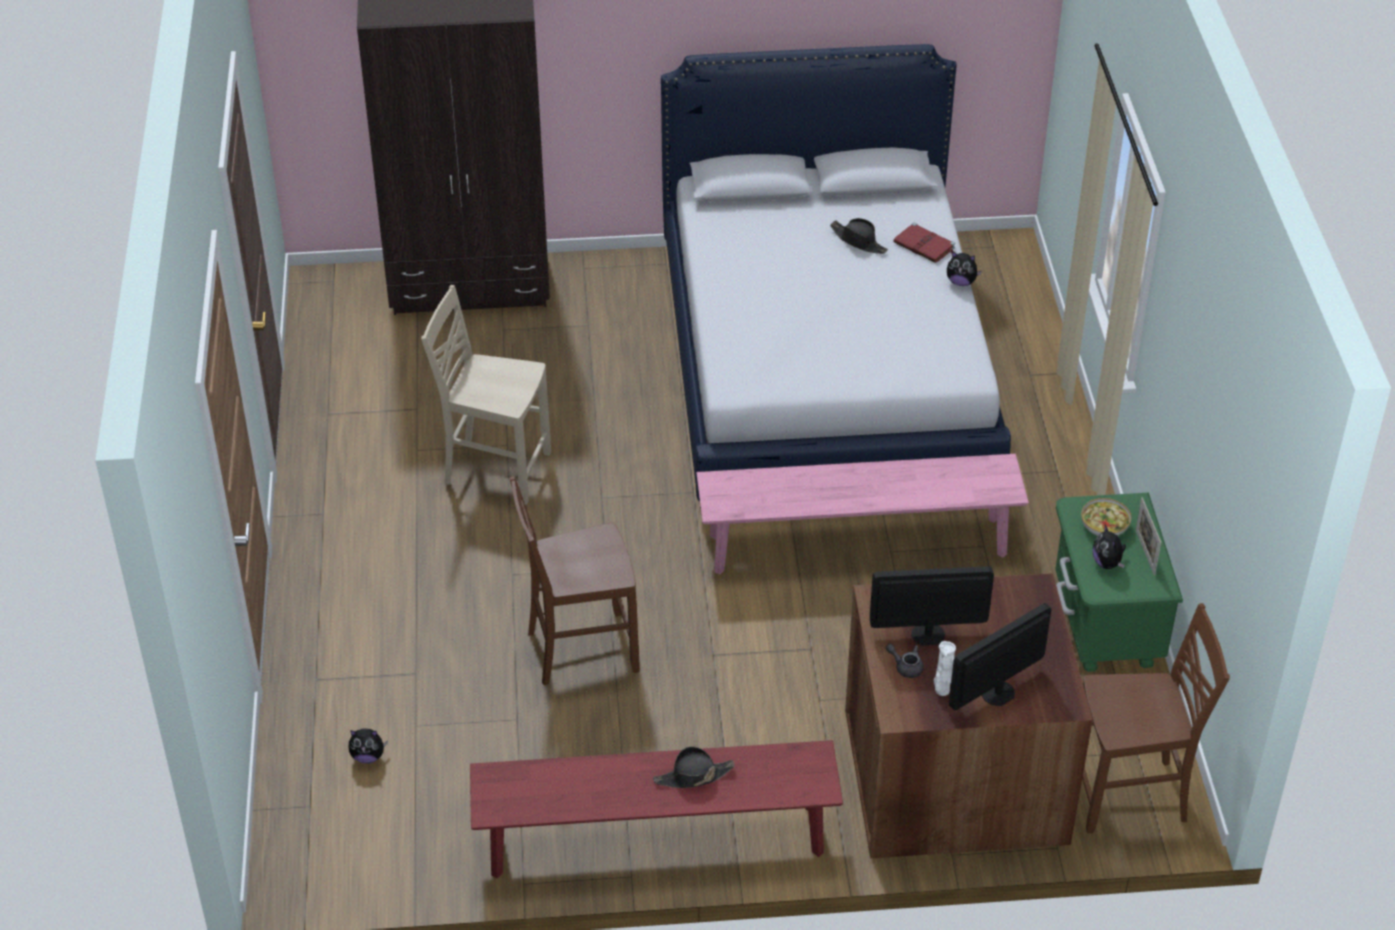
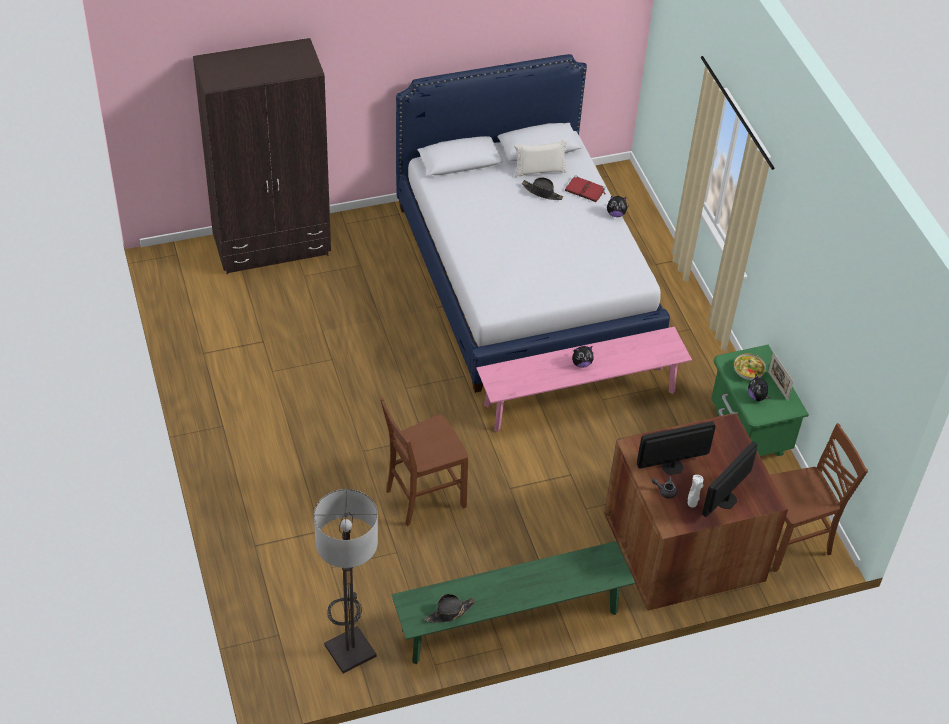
camera: 15 degrees left, 5 degrees up
plush toy [348,728,388,764] -> plush toy moved to [572,346,594,368]
beige chair [421,285,551,505] -> none
red bench [470,740,843,879] -> green bench [391,541,635,664]
black hat [653,746,735,788] -> black hat moved to [424,594,475,623]
none -> floor lamp [314,489,378,674]
none -> white pillow [514,140,567,178]

